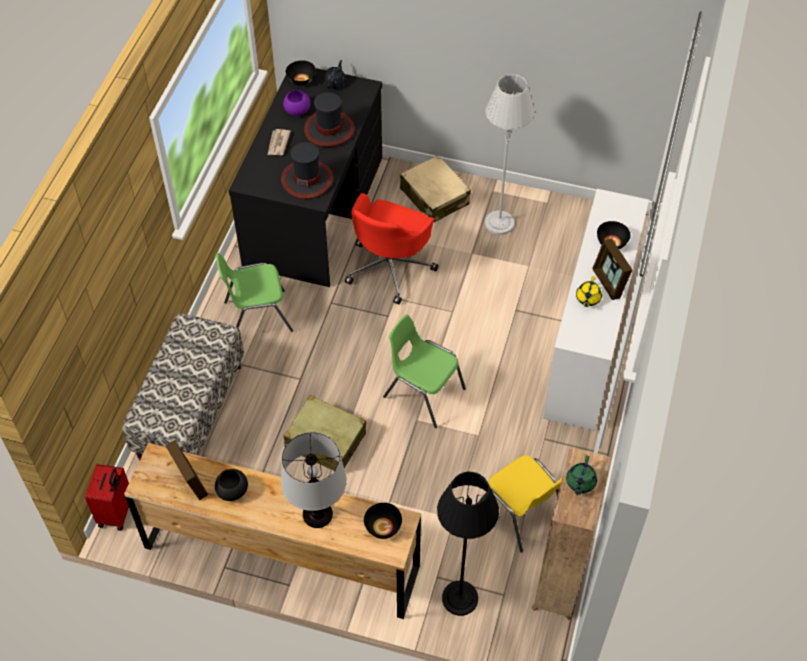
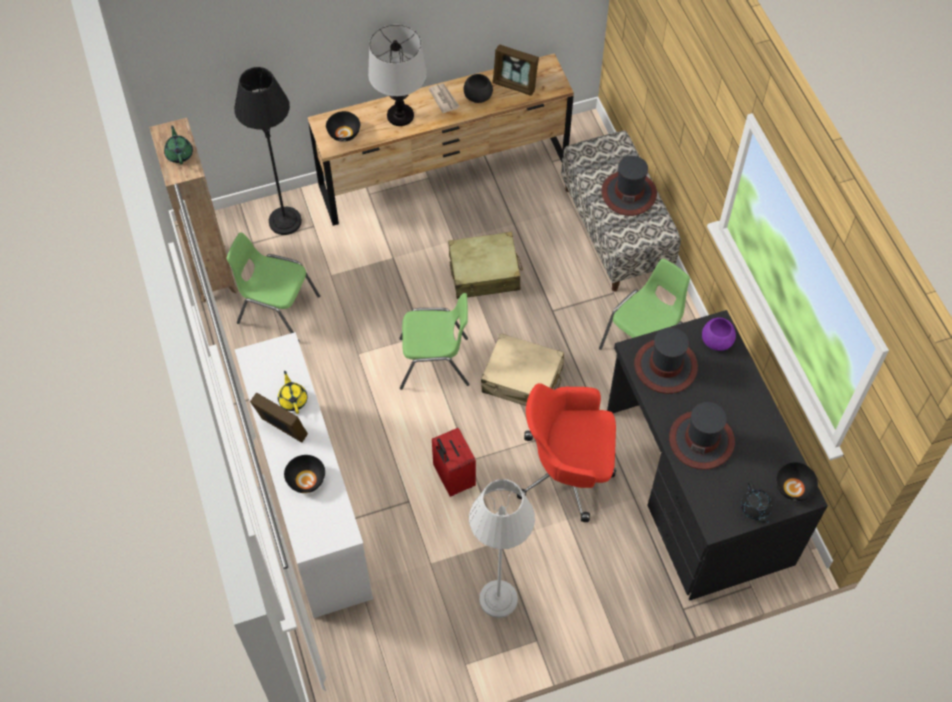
camera: 145 degrees right, 5 degrees up
red suitcase [85,464,129,531] -> red suitcase moved to [432,428,476,497]
newspaper [268,129,291,155] -> newspaper moved to [428,83,460,113]
purple bowl [283,90,310,116] -> purple bowl moved to [702,317,736,351]
red office chair [345,193,439,305] -> red office chair turned 75 degrees counterclockwise [517,383,617,522]
beige suitcase [400,155,471,223] -> beige suitcase moved to [481,333,564,406]
yellow chair [477,455,562,553] -> green chair [227,232,320,341]
none -> hat [602,156,657,216]

